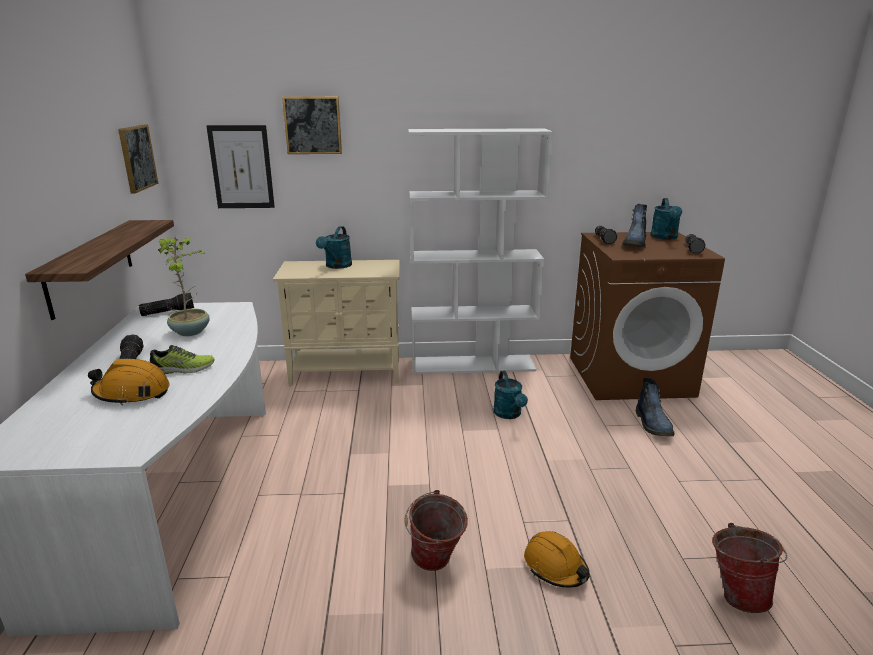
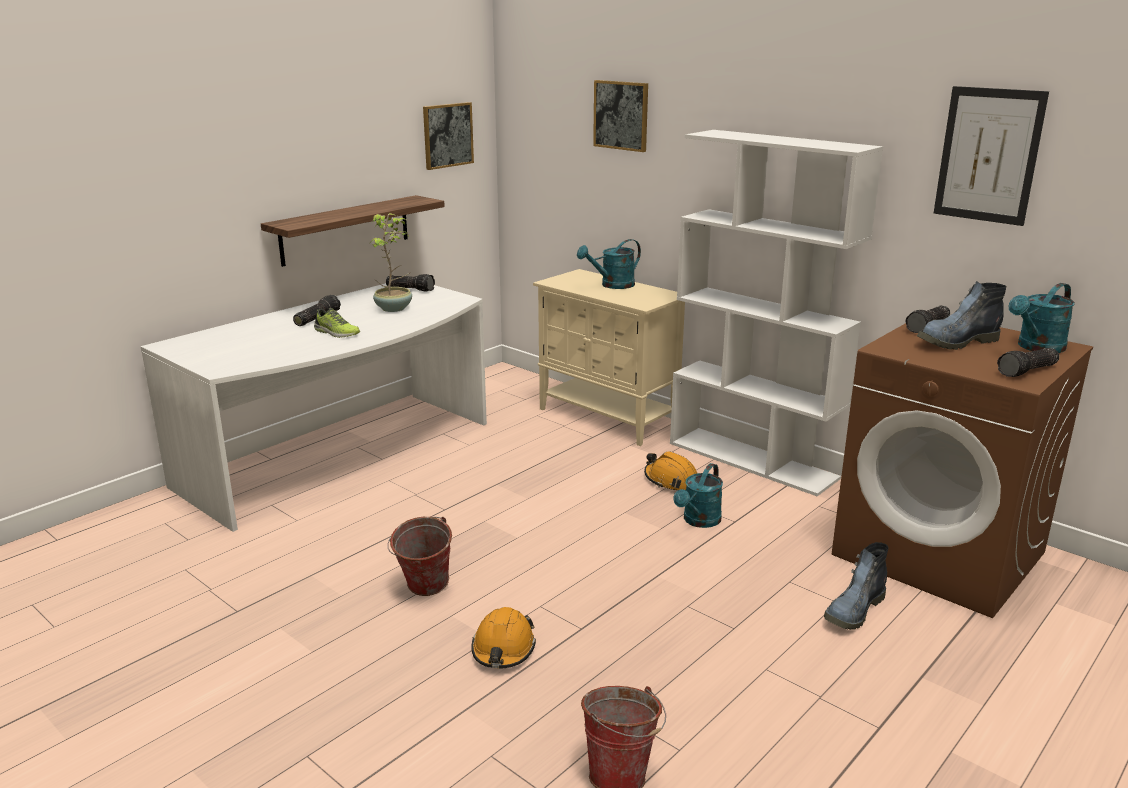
camera: 45 degrees right, 0 degrees up
orange hard hat [88,359,170,405] -> orange hard hat moved to [644,451,698,490]
picture [207,125,275,208] -> picture moved to [934,86,1049,226]

